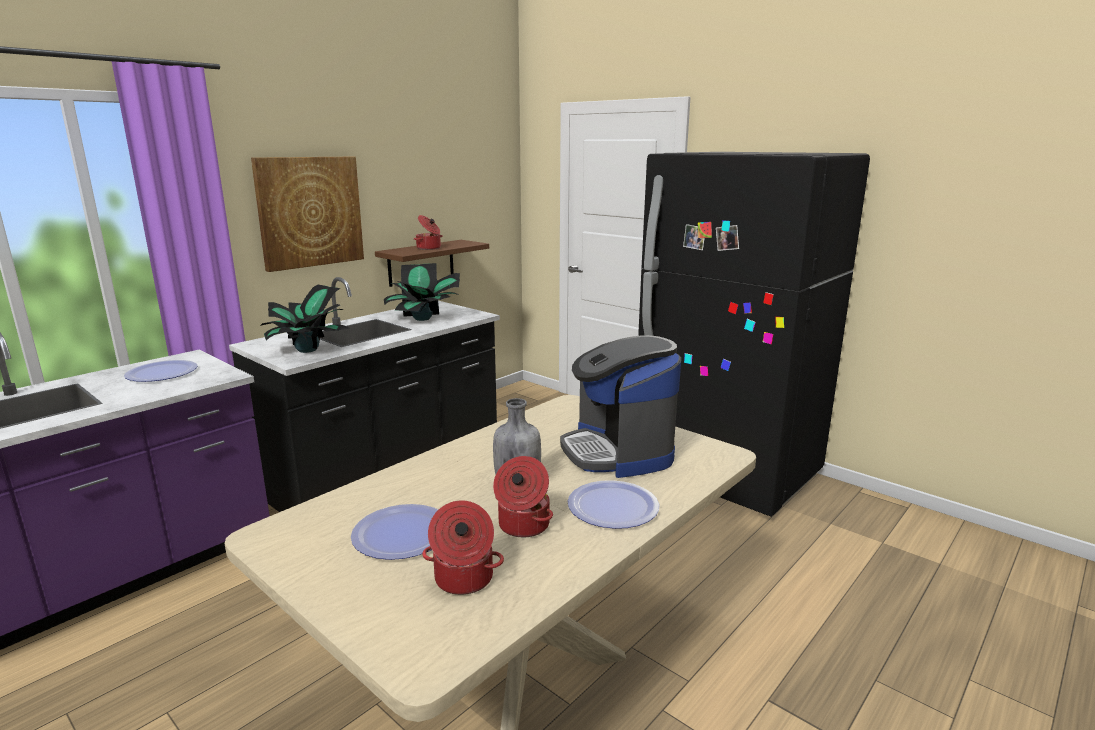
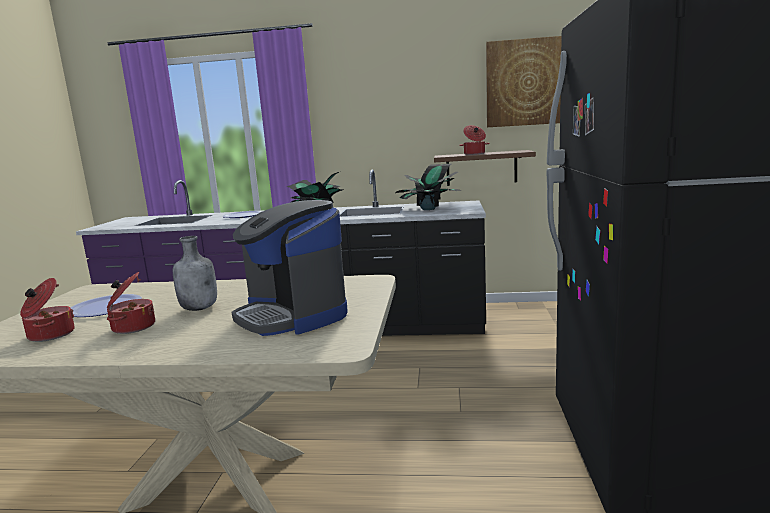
camera: 55 degrees right, 5 degrees down
picture [251,157,364,272] -> picture moved to [486,36,562,127]
coffee machine [560,335,681,478] -> coffee machine turned 75 degrees counterclockwise [232,200,348,336]
plate [568,480,660,529] -> none

